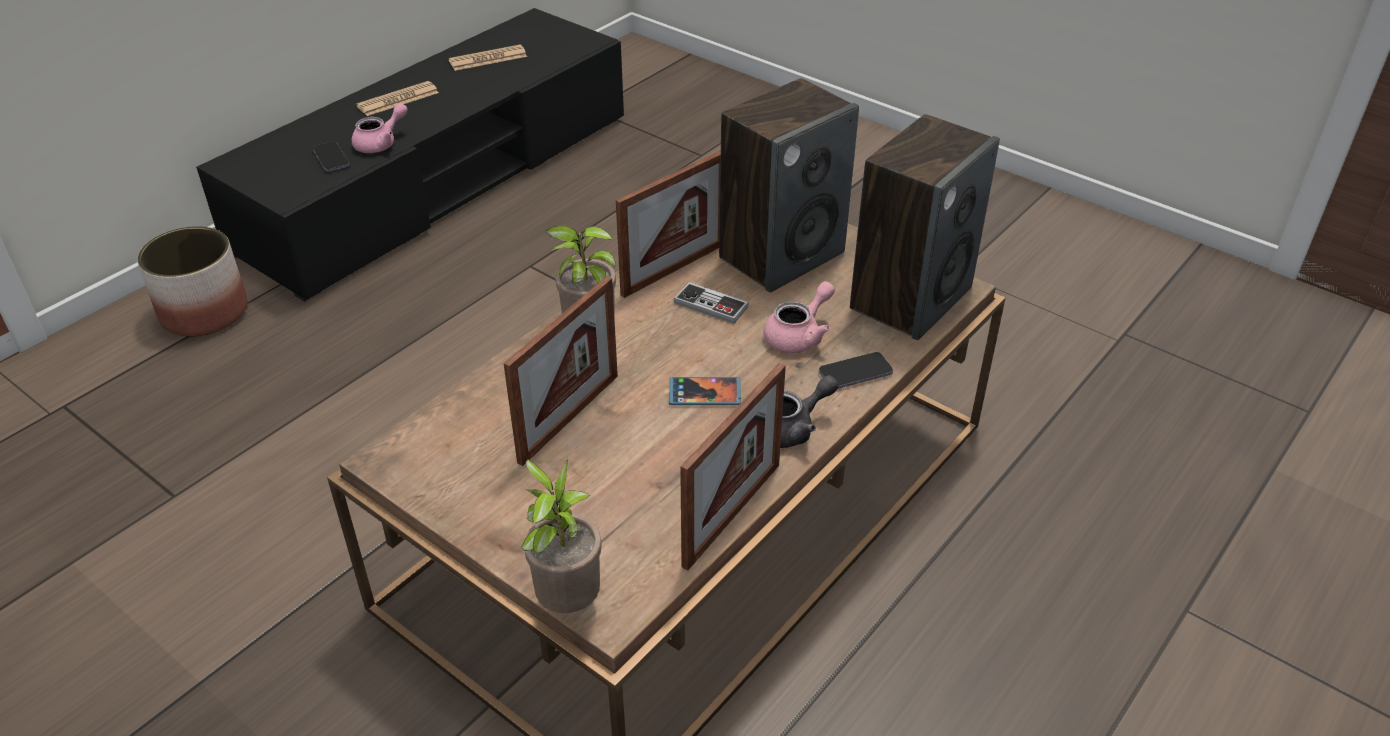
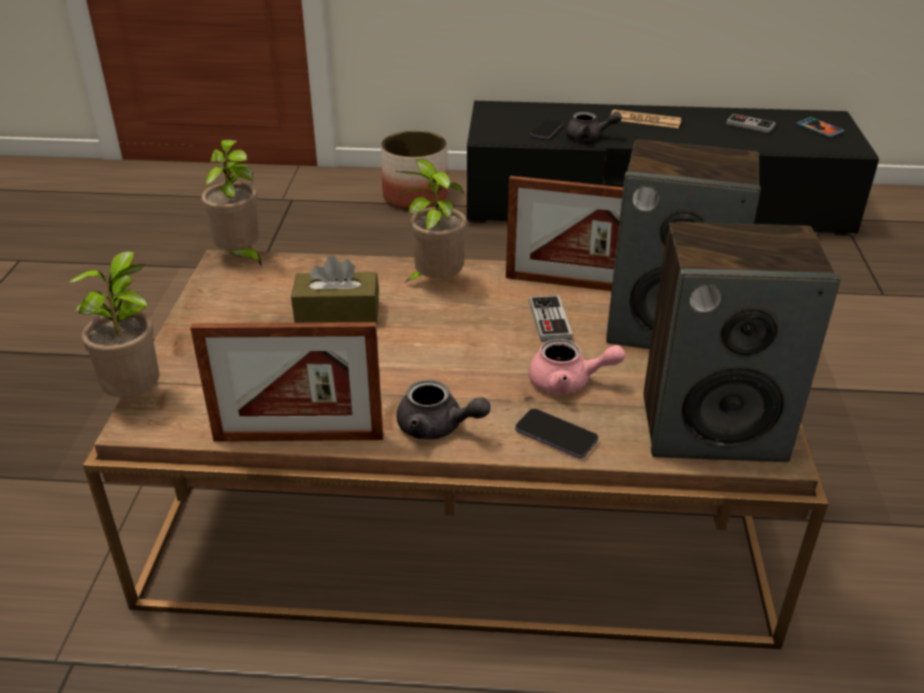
camera: 55 degrees right, 5 degrees down
pink teapot [352,103,408,153] -> grey teapot [566,112,622,141]
newspaper [448,45,527,71] -> game controller [726,114,776,133]
picture frame [504,276,618,466] -> brown tissue box [291,255,379,325]
phone [669,377,741,405] -> phone moved to [796,117,844,137]
none -> potted plant [201,140,262,267]

